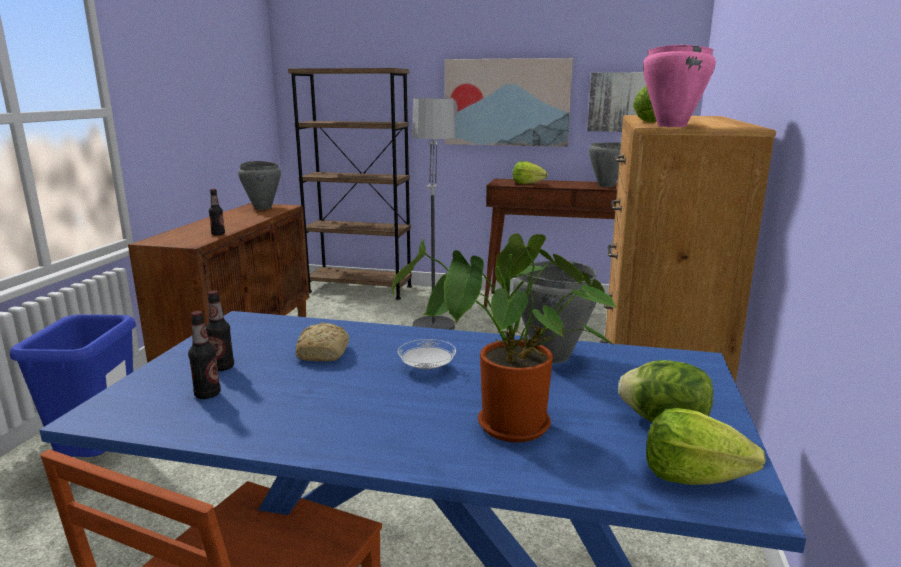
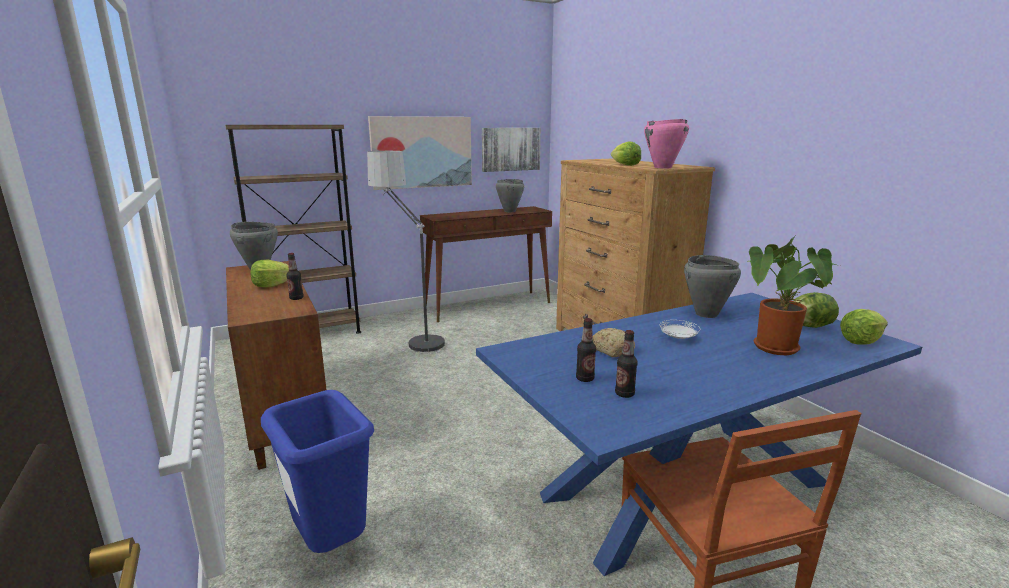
camera: 40 degrees left, 0 degrees up
lettuce [512,161,548,184] -> lettuce moved to [251,260,289,287]

